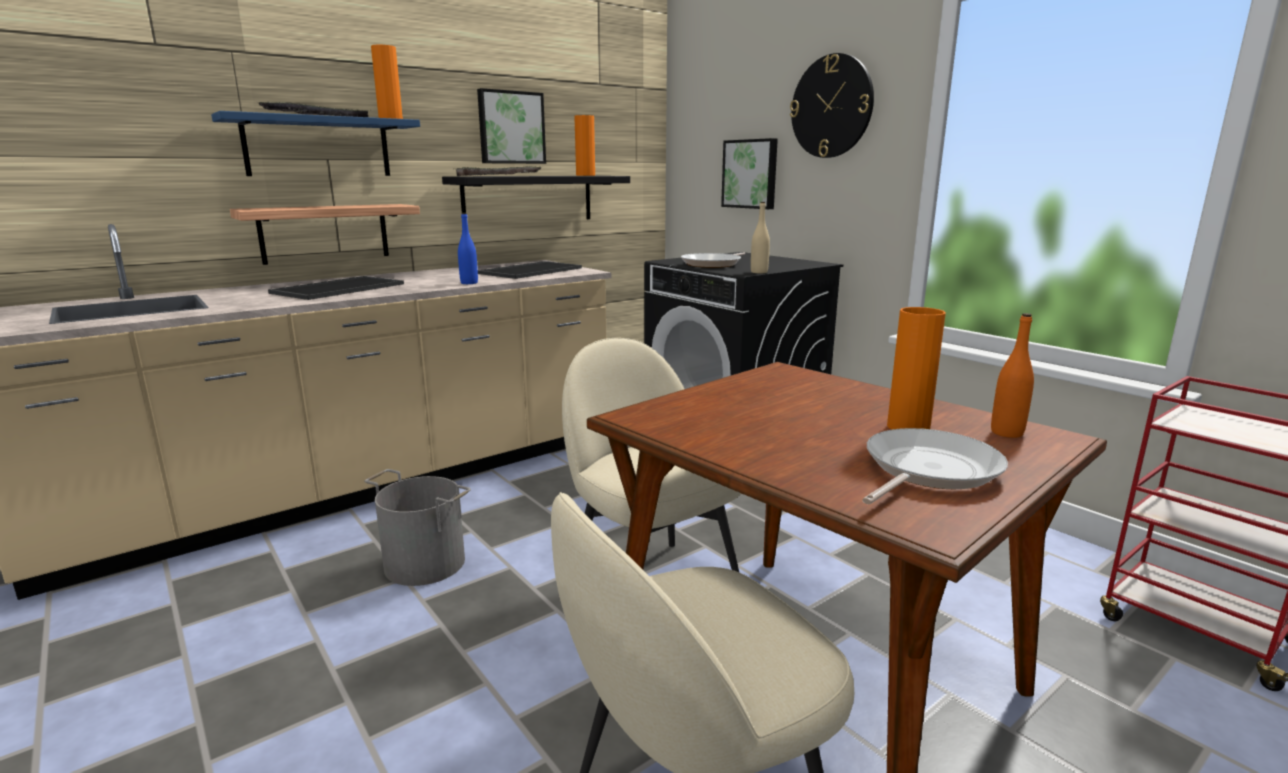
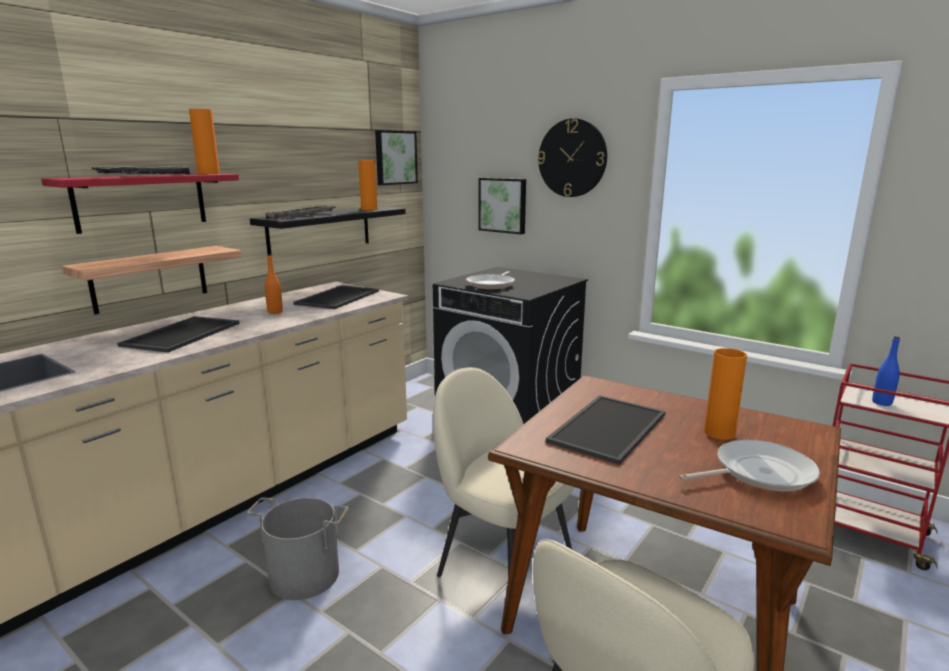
camera: 15 degrees left, 0 degrees up
blue shelf [211,111,420,176] -> red shelf [41,174,239,234]
blue bottle [458,213,478,284] -> blue bottle moved to [872,336,900,406]
picture [477,88,546,164] -> picture moved to [375,130,418,185]
beige bottle [751,202,770,273] -> none
frying pan [862,428,1008,504] -> frying pan turned 45 degrees clockwise [679,440,820,491]
orange bottle [991,313,1034,438] -> orange bottle moved to [265,255,283,314]
none -> tray [546,395,665,465]

